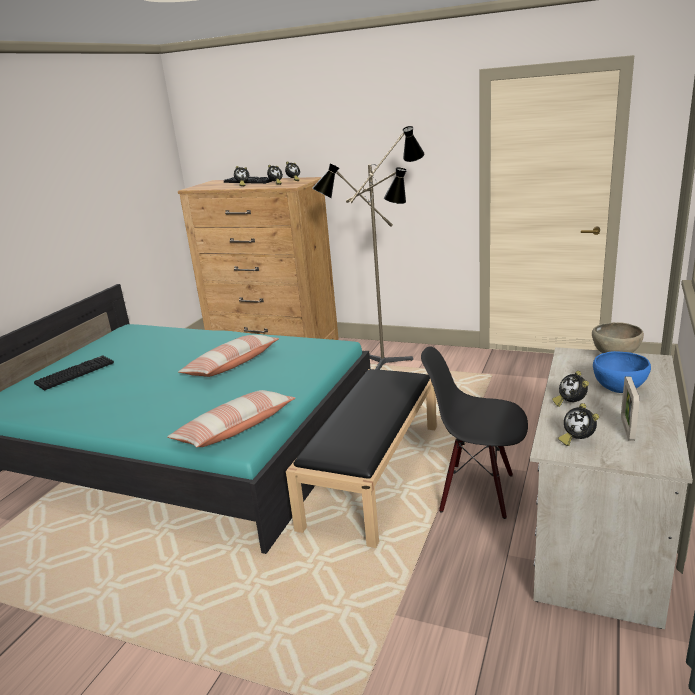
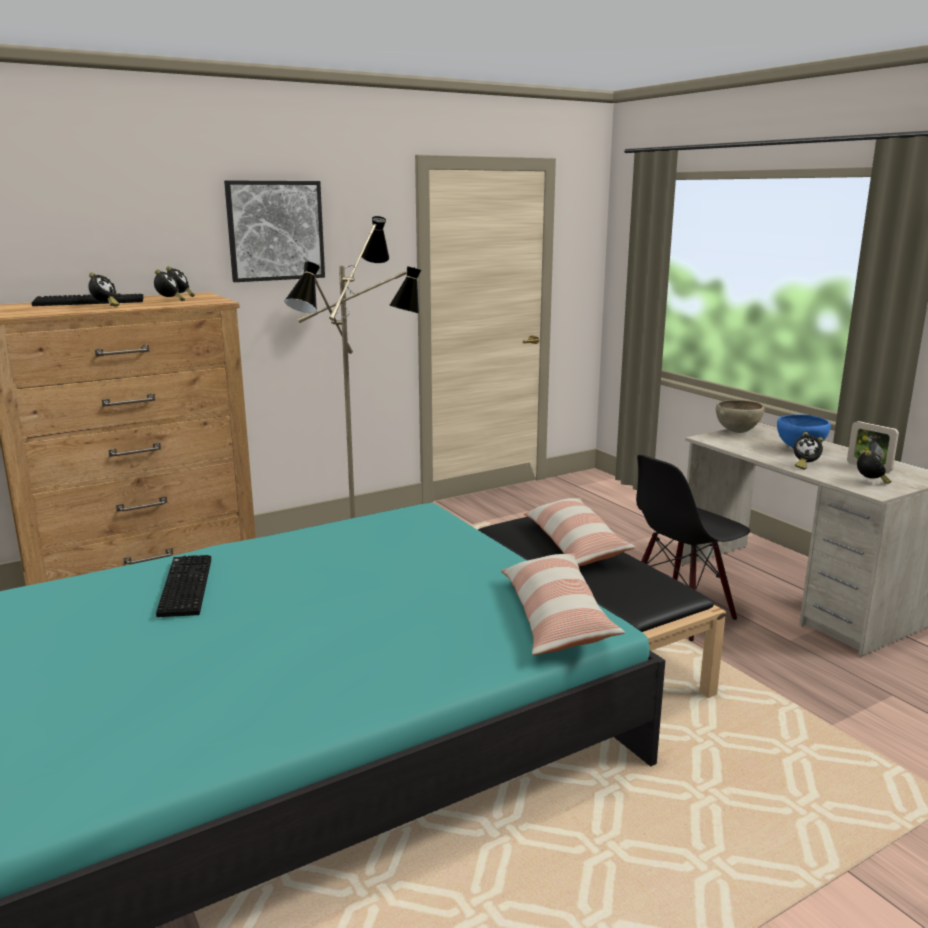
camera: 55 degrees left, 5 degrees down
keyboard [34,355,114,390] -> keyboard moved to [156,555,211,617]
pillow [178,335,279,377] -> pillow moved to [524,498,636,566]
alarm clock [558,403,599,446] -> alarm clock turned 90 degrees counterclockwise [857,450,892,484]
none -> picture [224,180,325,282]

